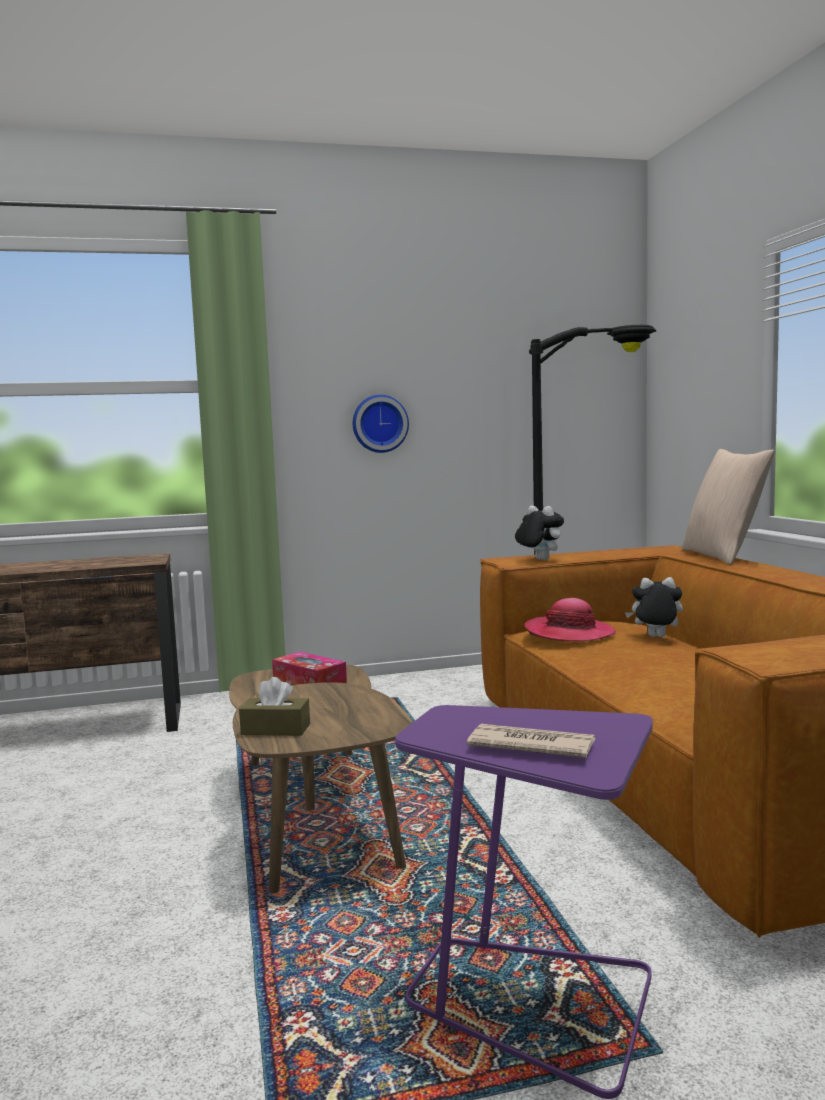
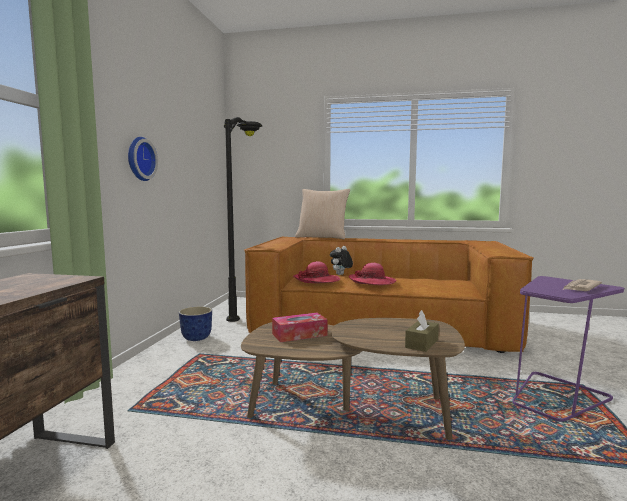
camera: 65 degrees left, 0 degrees up
plush toy [515,505,564,560] -> none
none -> planter [179,306,212,341]
none -> hat [349,263,397,285]

